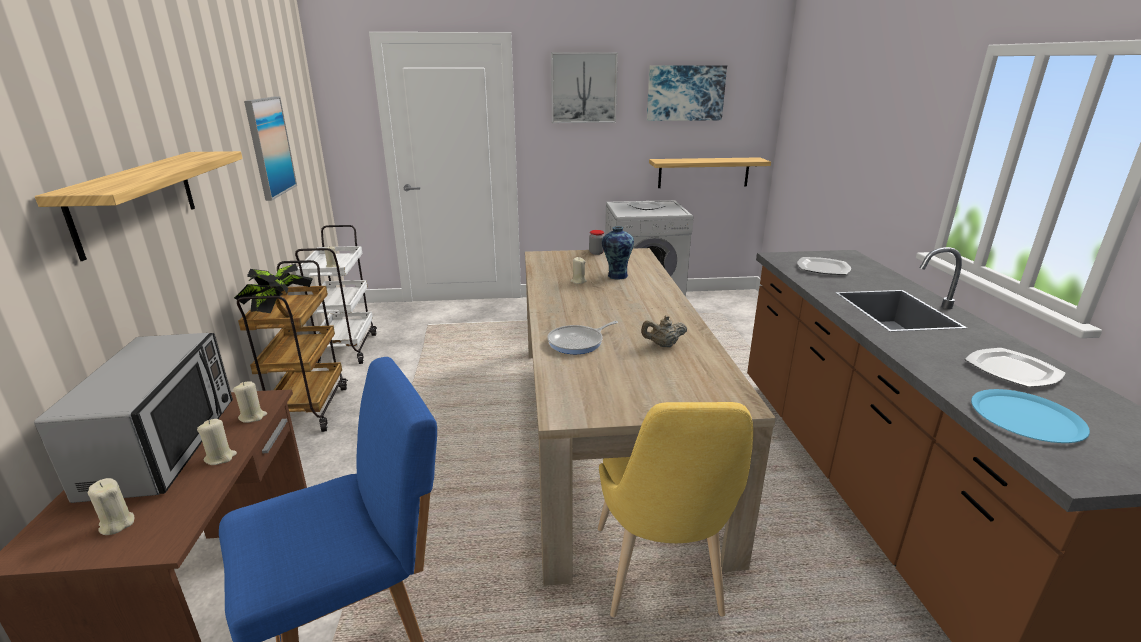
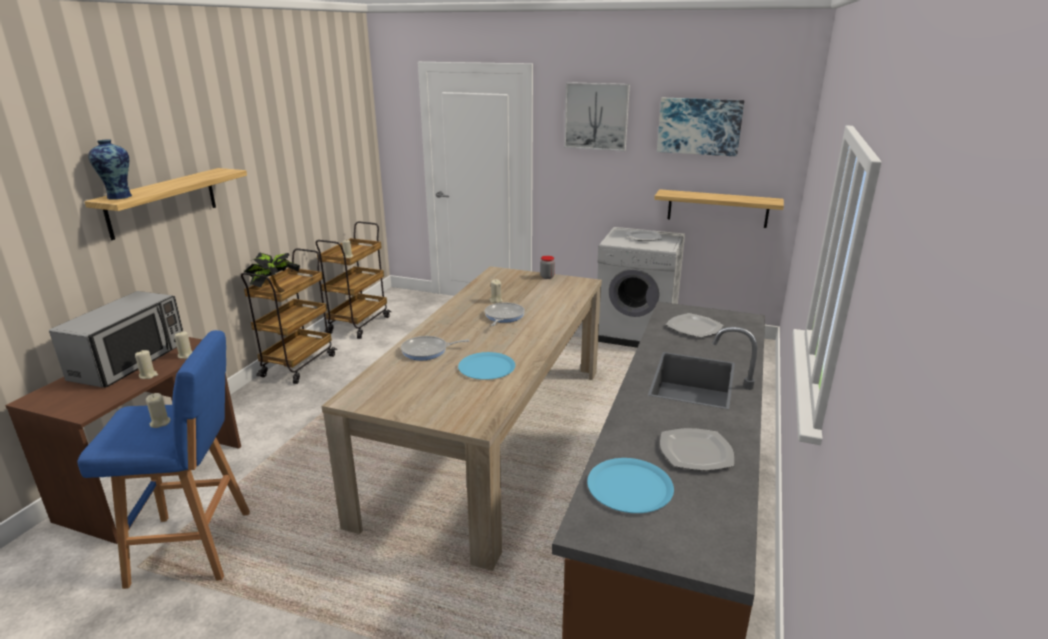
camera: 25 degrees right, 0 degrees up
beige candle [88,478,134,535] -> beige candle moved to [146,393,171,428]
picture [244,96,297,201] -> none
white cart [295,225,377,364] -> brown cart [316,221,391,339]
yellow chair [598,402,753,617] -> none
vase [602,226,634,280] -> vase moved to [88,139,132,200]
beige teapot [641,315,687,347] -> blue plate [458,352,515,380]
none -> frying pan [485,303,525,326]

